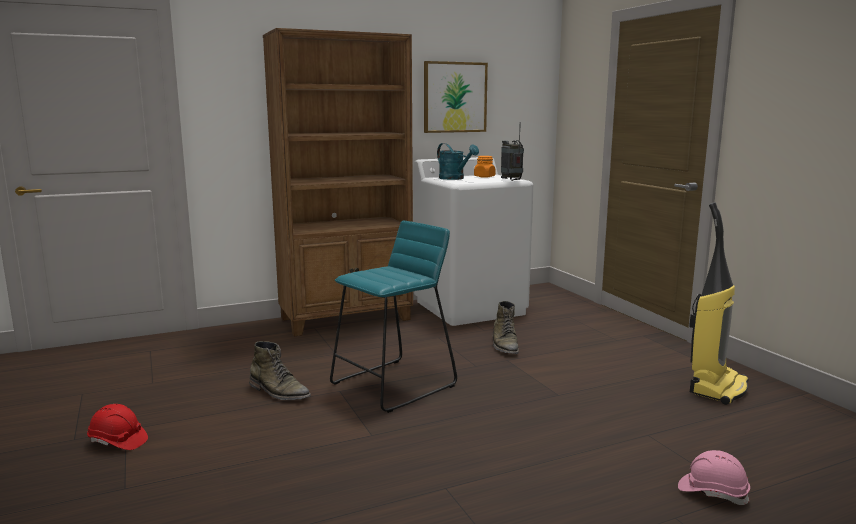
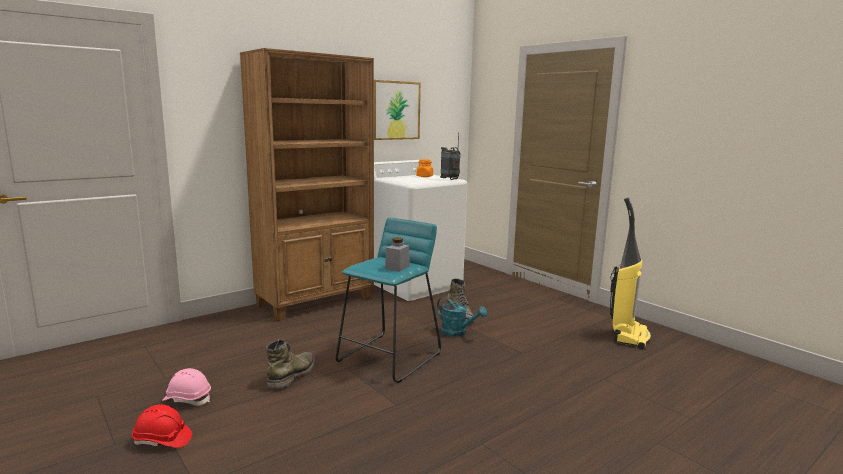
camera: 15 degrees left, 0 degrees up
green boot [249,341,311,400] -> green boot turned 90 degrees counterclockwise [266,339,315,389]
turquoise watering can [437,143,479,180] -> turquoise watering can moved to [437,297,487,337]
pink hard hat [678,450,750,505] -> pink hard hat moved to [162,368,211,406]
none -> grey jar [385,237,410,272]

